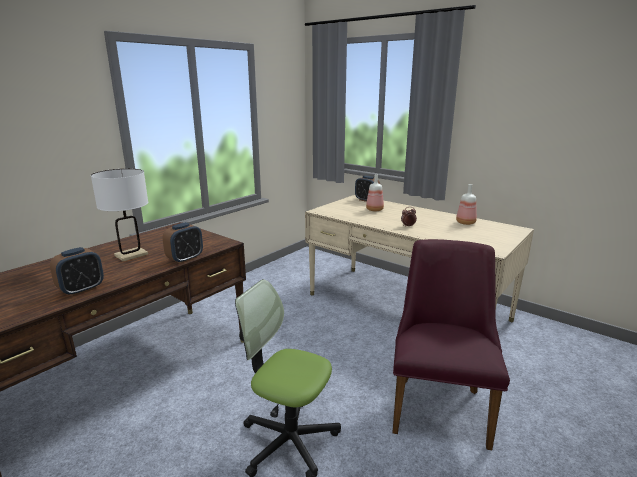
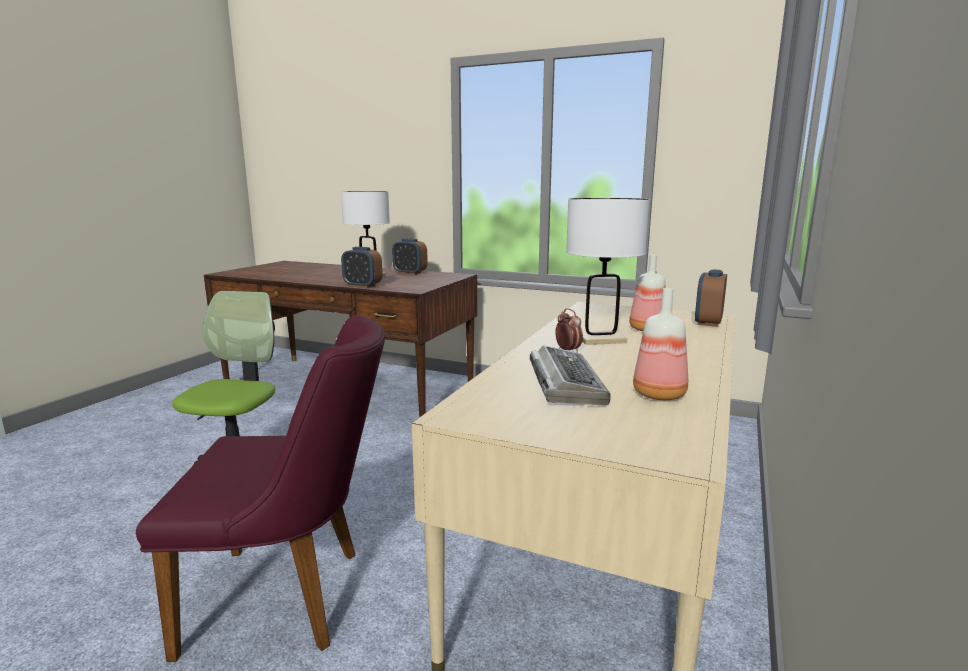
camera: 75 degrees right, 5 degrees down
alarm clock [50,247,104,296] -> alarm clock moved to [392,239,428,275]
none -> keyboard [530,345,611,406]
none -> white table lamp [566,198,650,345]

